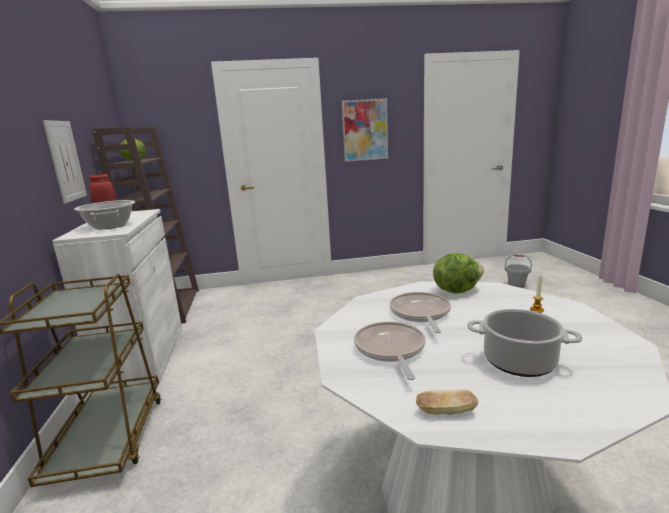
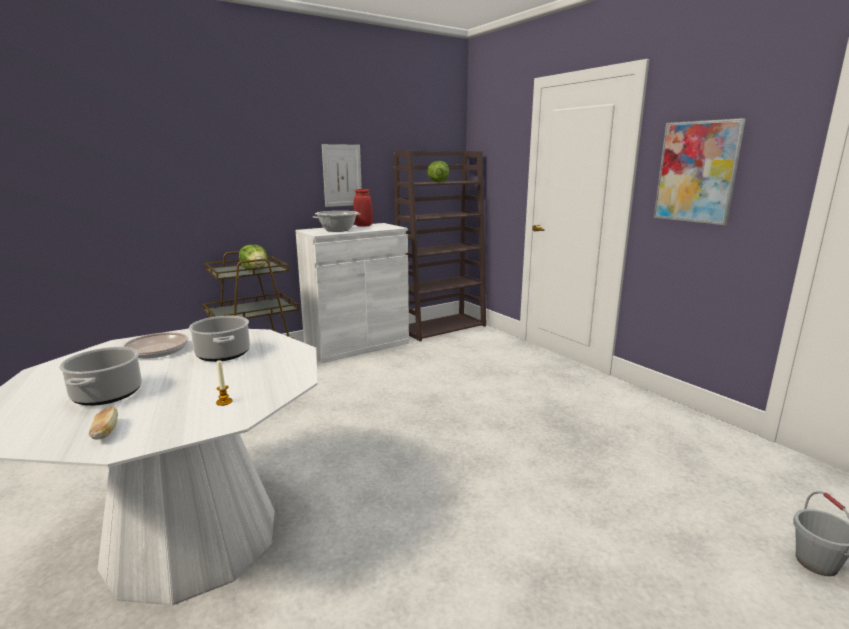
camera: 65 degrees right, 0 degrees up
frying pan [389,292,451,333] -> cooking pot [189,316,250,362]
bread [416,390,478,415] -> bread moved to [89,406,118,440]
lettuce [433,253,484,294] -> lettuce moved to [239,245,268,270]

